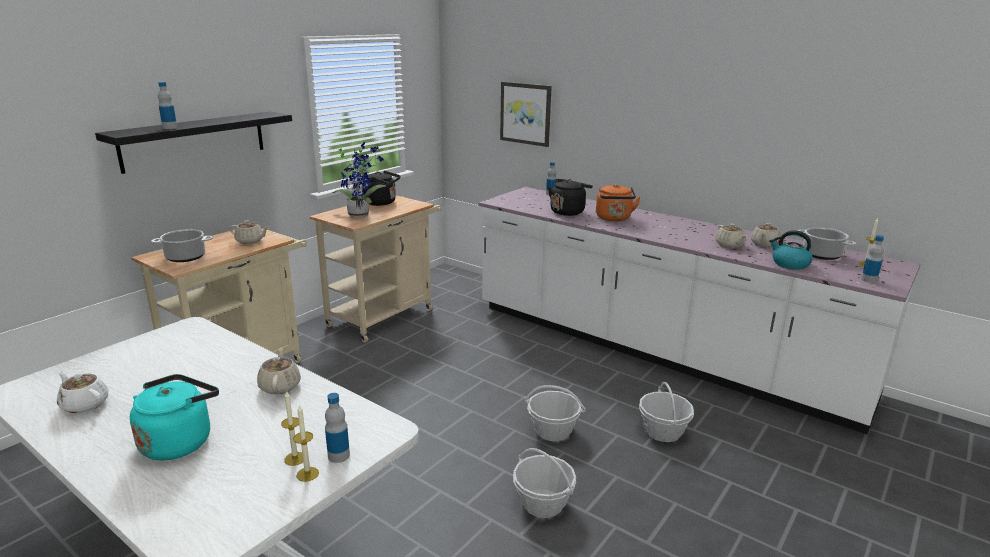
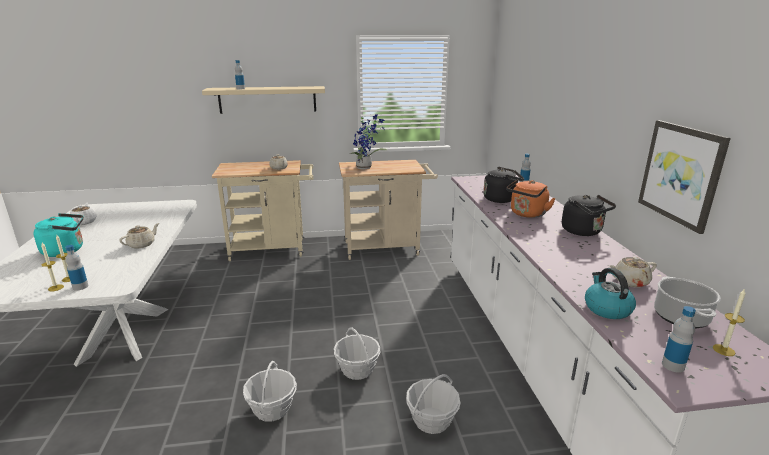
camera: 45 degrees right, 0 degrees up
black shelf [95,111,292,174] -> beige shelf [202,86,325,114]
cooking pot [151,229,213,262] -> none
black kettle [362,171,400,206] -> black kettle moved to [562,195,616,236]
picture [500,82,552,147] -> picture moved to [638,120,731,234]
beige teapot [716,224,746,248] -> none

